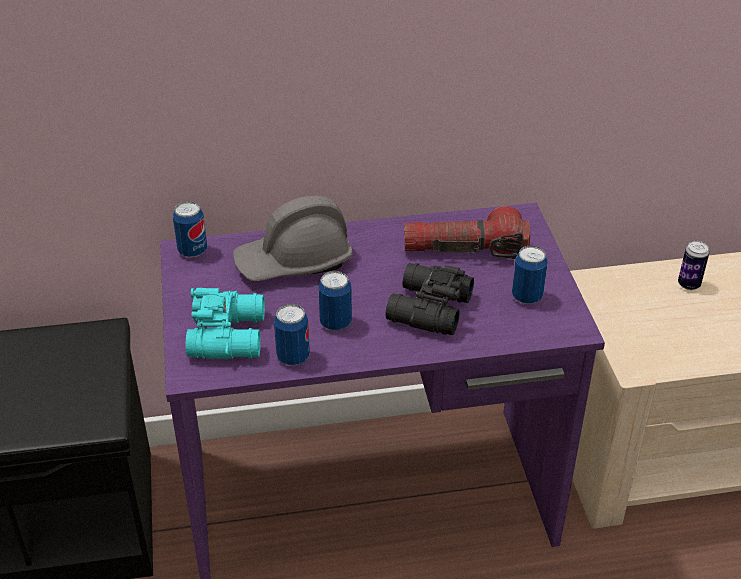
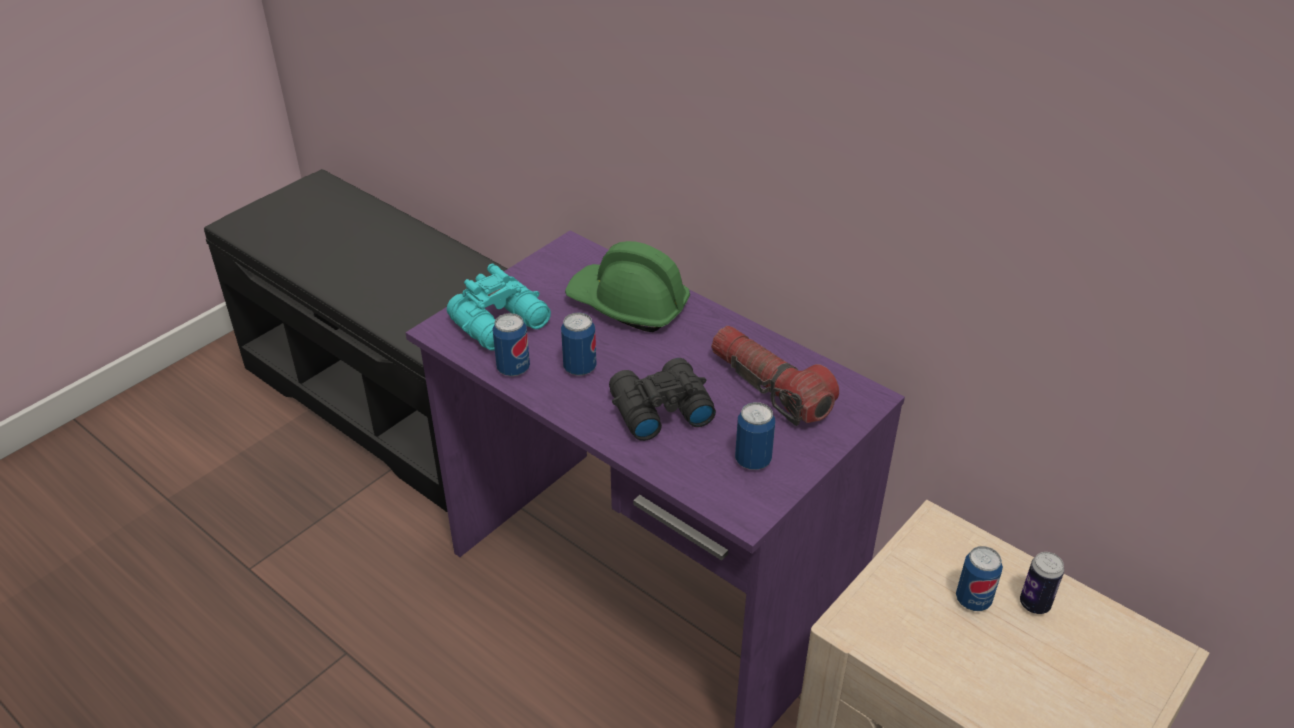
camera: 50 degrees right, 0 degrees up
can [173,201,207,258] -> can moved to [956,546,1003,611]
grey hard hat [233,196,353,281] -> green hard hat [565,241,690,332]

